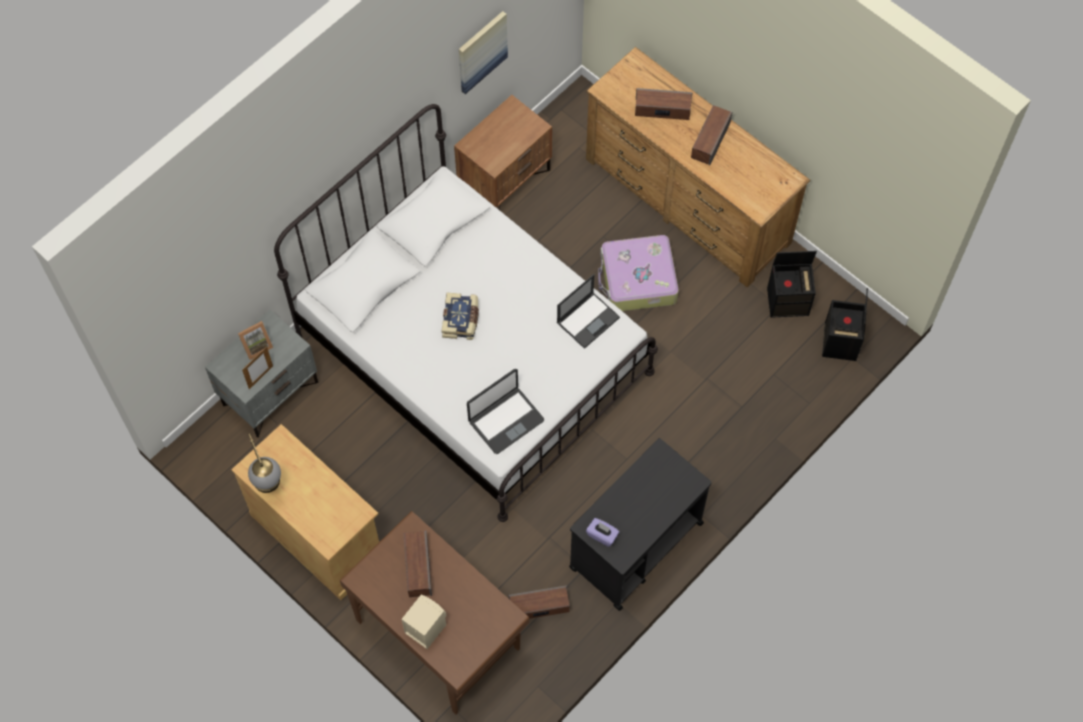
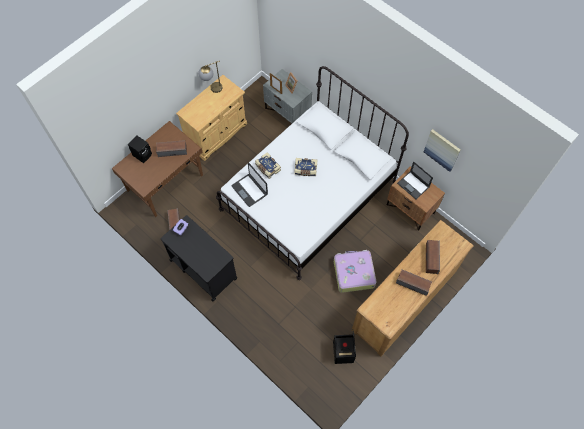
camera: 90 degrees right, 0 degrees up
beige speaker [402,594,447,649] -> black speaker [128,135,152,163]
laptop [557,274,620,349] -> laptop moved to [397,161,433,199]
black storage box [822,288,868,361] -> none
none -> book [255,153,281,179]

